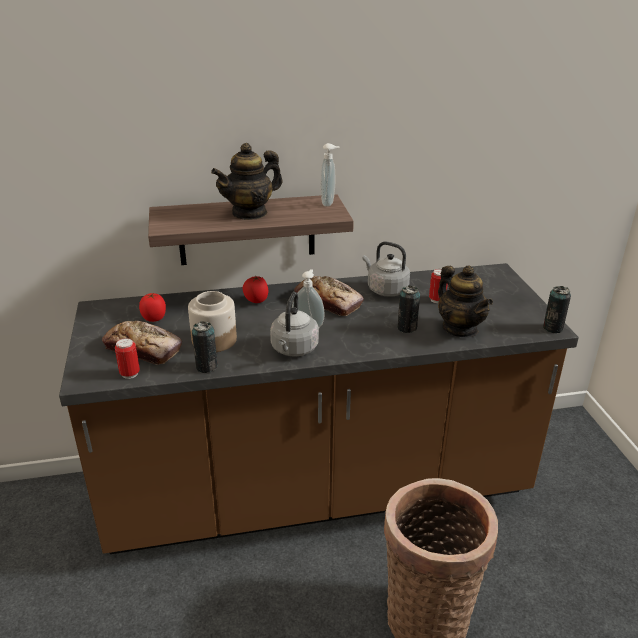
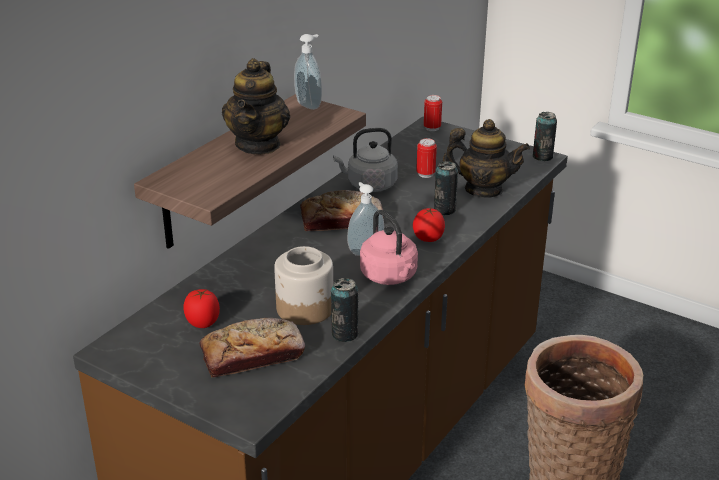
camera: 45 degrees left, 0 degrees up
can [115,338,140,379] -> can moved to [424,95,442,131]
tomato [242,276,268,303] -> tomato moved to [413,208,445,242]
grey kettle [270,292,319,356] -> pink kettle [360,210,418,285]

